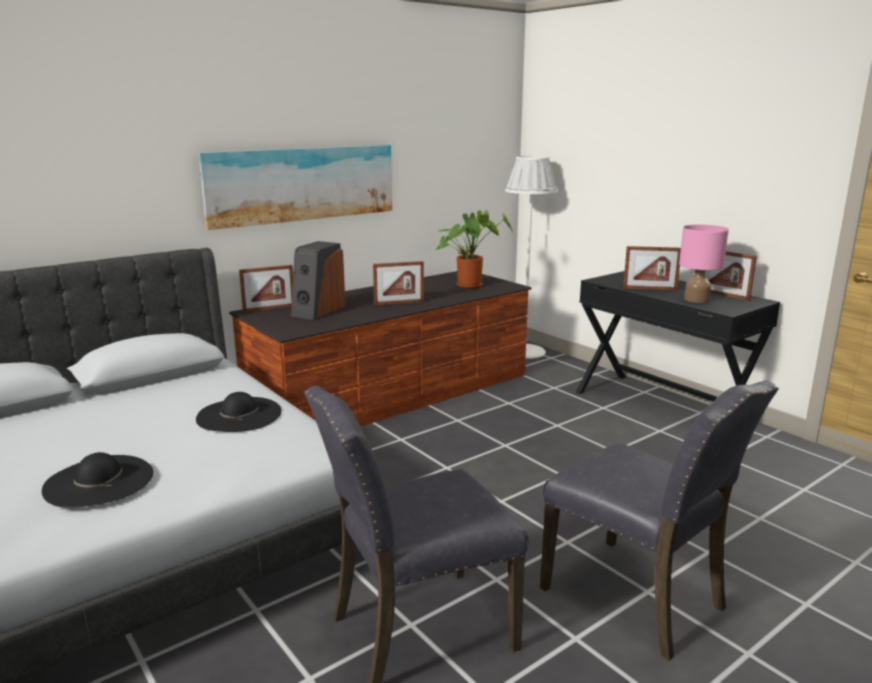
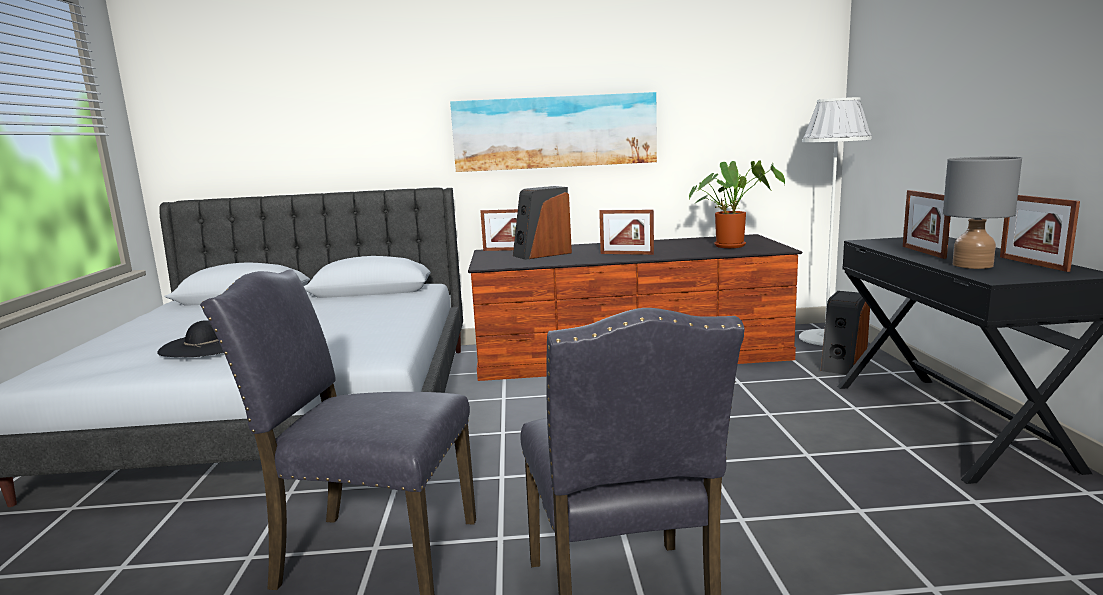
camera: 35 degrees right, 5 degrees down
black hat [196,392,281,432] -> none
picture frame [623,246,681,291] -> picture frame turned 45 degrees clockwise [903,190,951,259]
pink table lamp [679,225,729,303] -> grey table lamp [943,157,1022,269]
none -> speaker [821,291,870,375]

